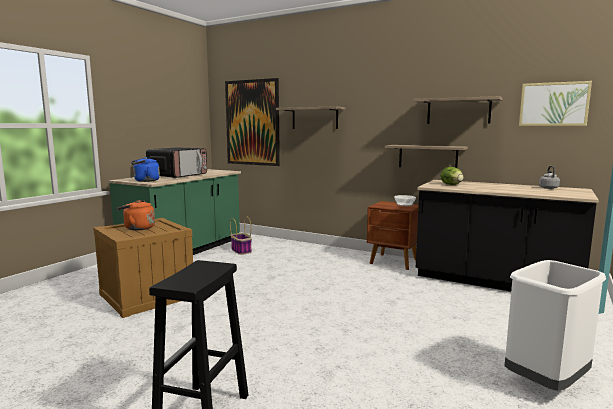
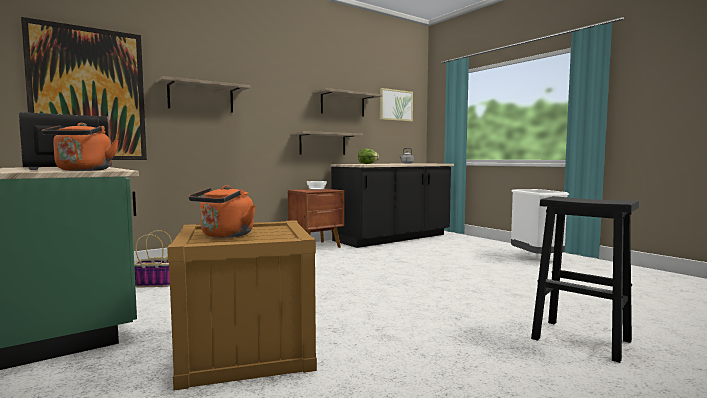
camera: 65 degrees left, 5 degrees down
blue kettle [131,157,160,182] -> orange kettle [42,123,119,171]

